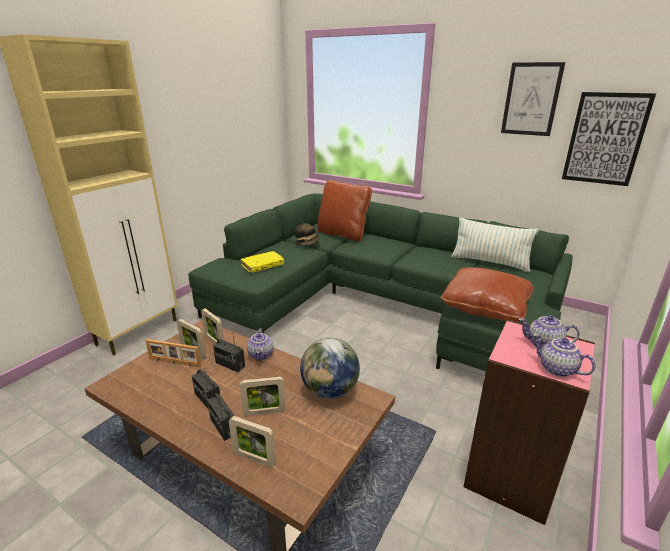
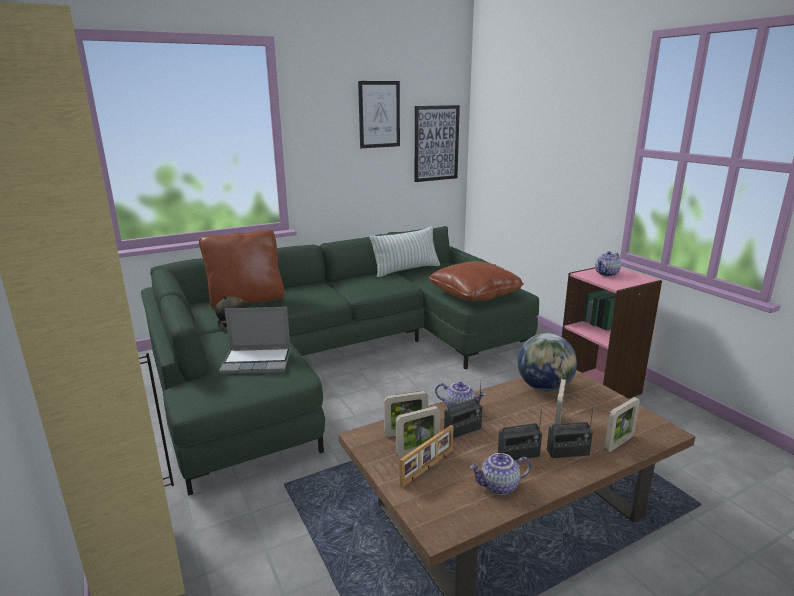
camera: 60 degrees left, 5 degrees down
yellow book [241,251,284,273] -> laptop [219,307,291,374]
teapot [533,334,595,377] -> teapot moved to [469,453,531,495]

